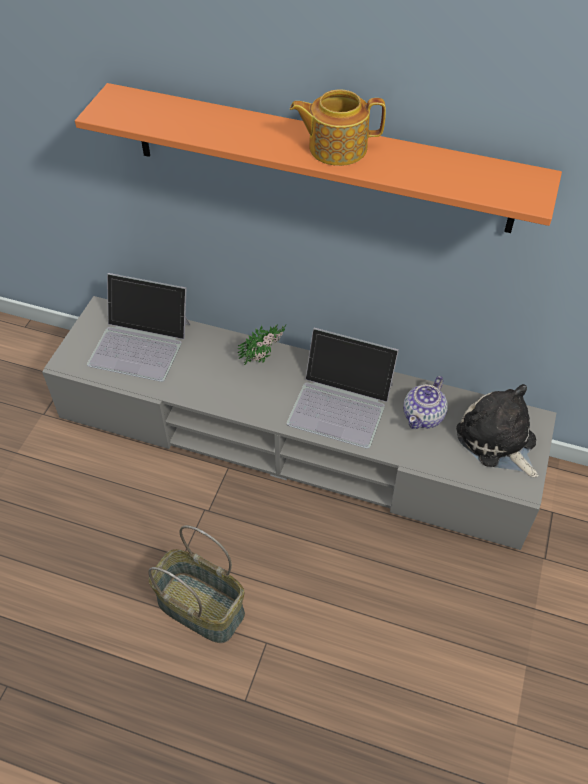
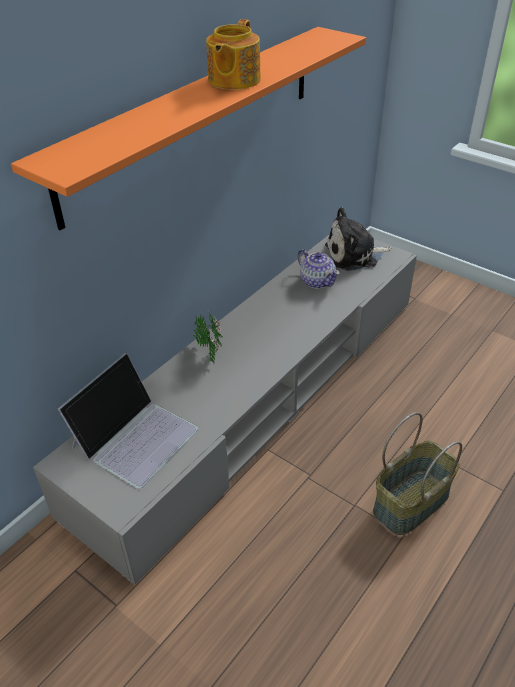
camera: 70 degrees left, 10 degrees down
laptop [287,328,399,449] -> none

